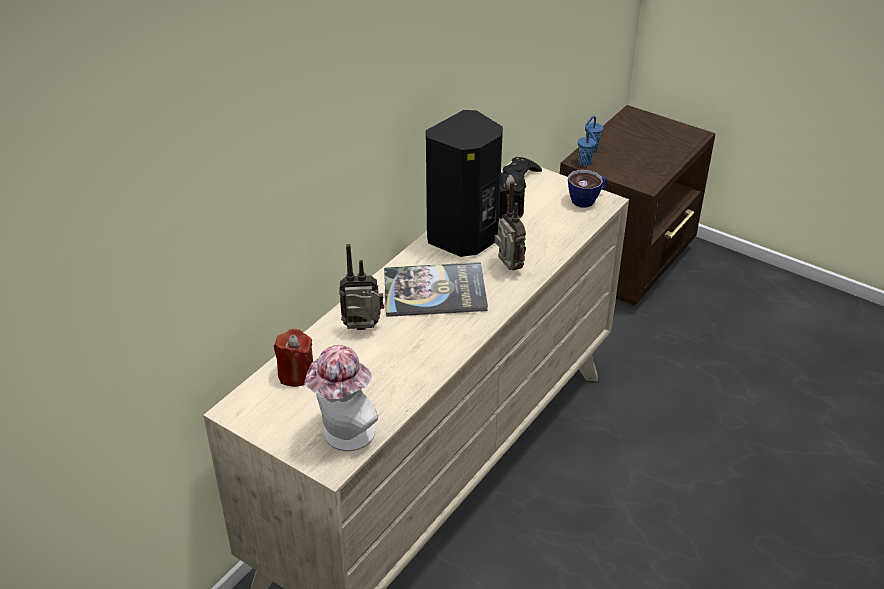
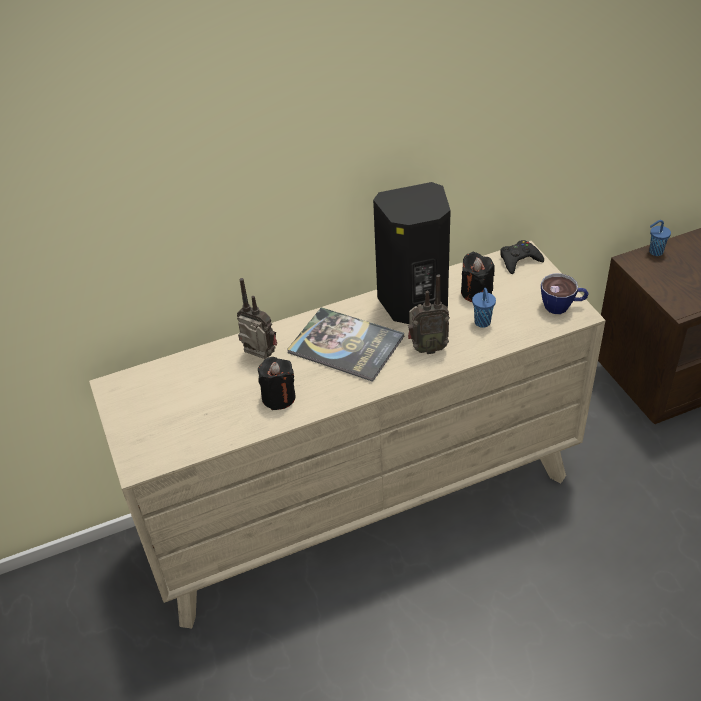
camera: 35 degrees right, 5 degrees up
red candle [274,329,313,387] -> none
hat [304,345,378,451] -> none
radio [494,181,526,271] -> radio turned 75 degrees clockwise [408,275,450,354]
blue cup [578,131,597,166] -> blue cup moved to [472,288,496,328]
none -> black candle [258,357,296,410]

